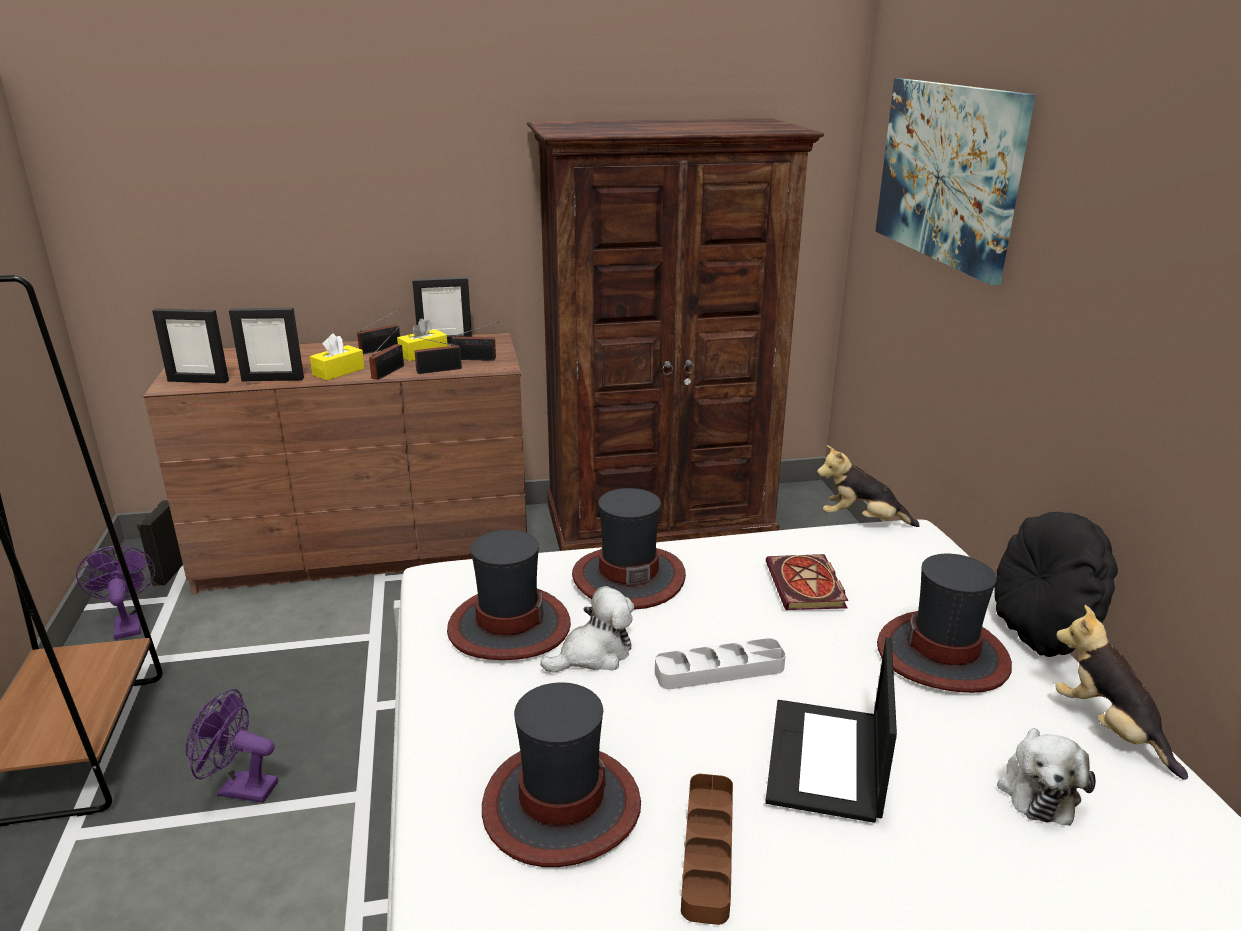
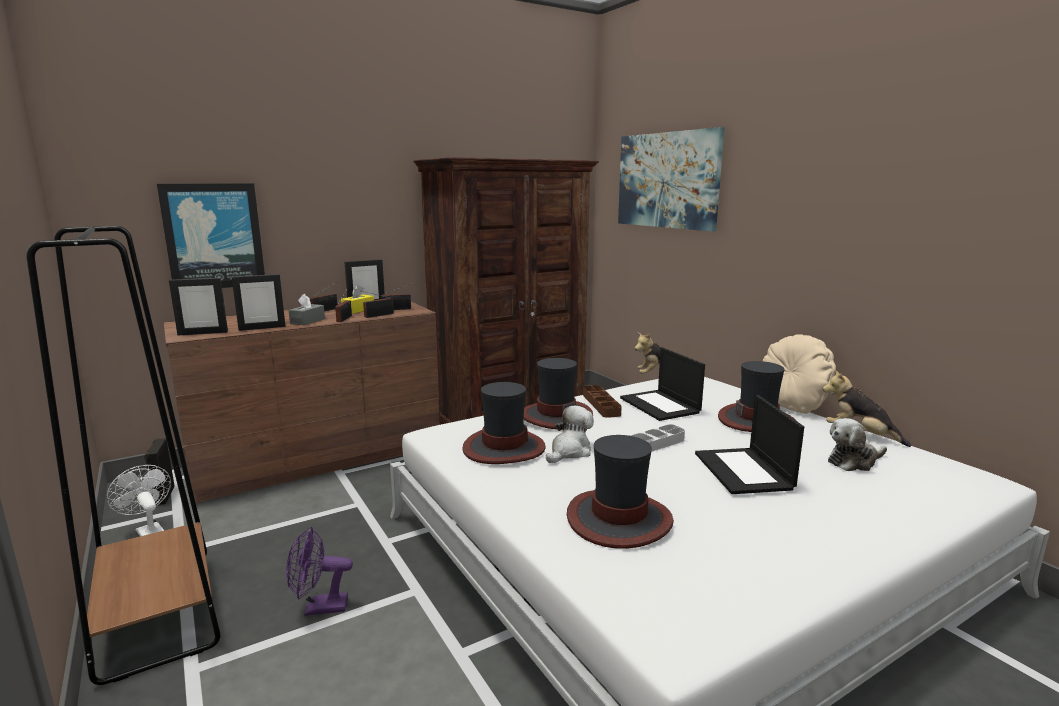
camera: 20 degrees left, 10 degrees down
purple fan [76,546,155,640] -> white fan [107,465,171,536]
yellow tissue box [310,334,365,380] -> grey tissue box [289,294,325,325]
brown tray [681,774,733,925] -> brown tray moved to [583,385,622,418]
book [766,554,848,610] -> laptop [620,347,705,421]
black pillow [994,512,1118,657] -> beige pillow [763,334,836,414]
plush toy [997,728,1096,826] -> plush toy turned 75 degrees clockwise [828,418,887,471]
none -> picture [157,184,265,288]

